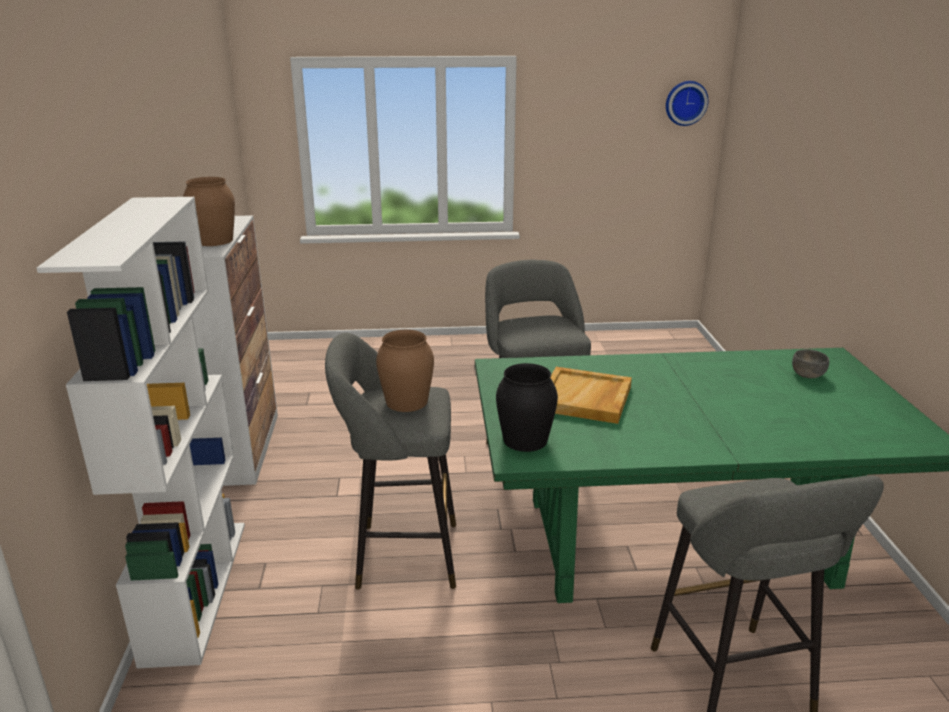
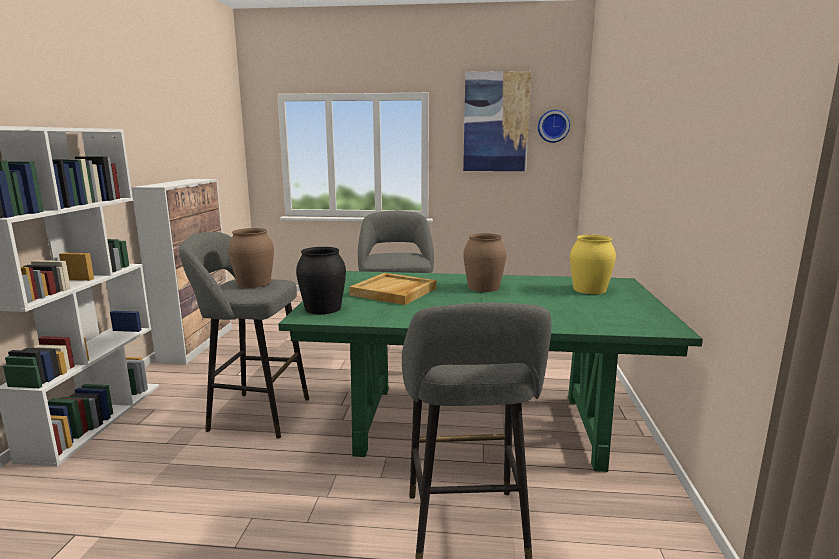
camera: 10 degrees right, 10 degrees down
brown vase [183,177,235,246] -> brown vase moved to [463,233,507,292]
grey bowl [792,349,829,378] -> yellow vase [570,235,616,294]
none -> picture [463,71,531,171]

